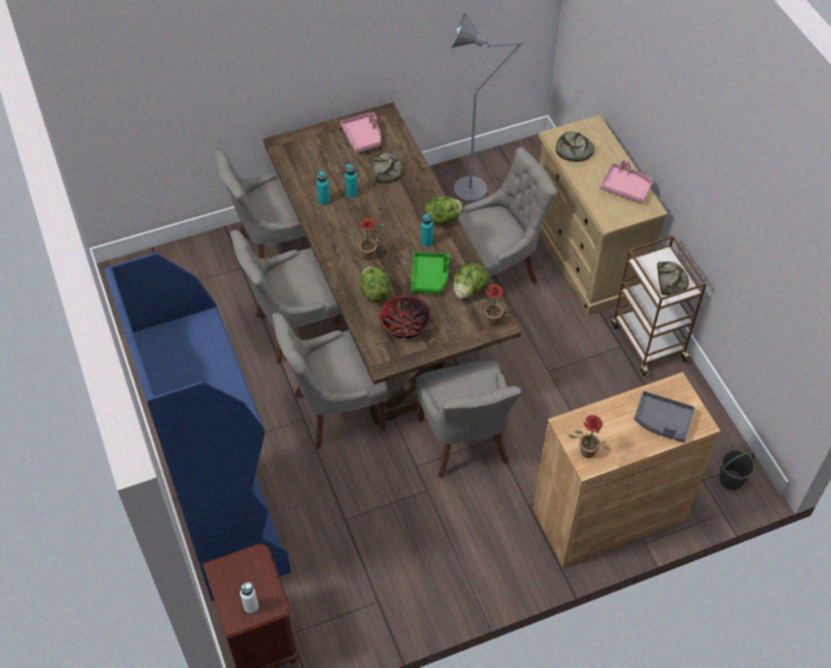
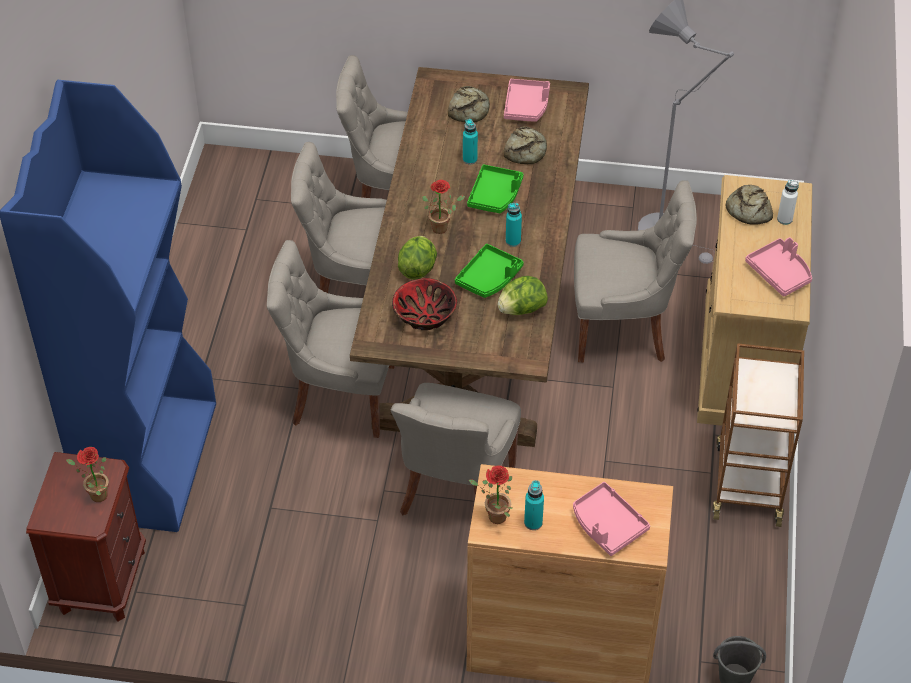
camera: 30 degrees right, 5 degrees down
white bottle [240,582,259,614] -> white bottle moved to [777,180,799,225]
turquoise bottle [316,170,330,206] -> turquoise bottle moved to [524,480,544,530]
lettuce [424,196,462,226] -> none
potted plant [473,284,510,326] -> potted plant moved to [66,447,109,502]
grey tray [634,391,695,442] -> pink tray [573,482,650,556]
bread [657,261,689,296] -> bread moved to [448,86,490,122]
none -> green tray [467,164,524,213]

